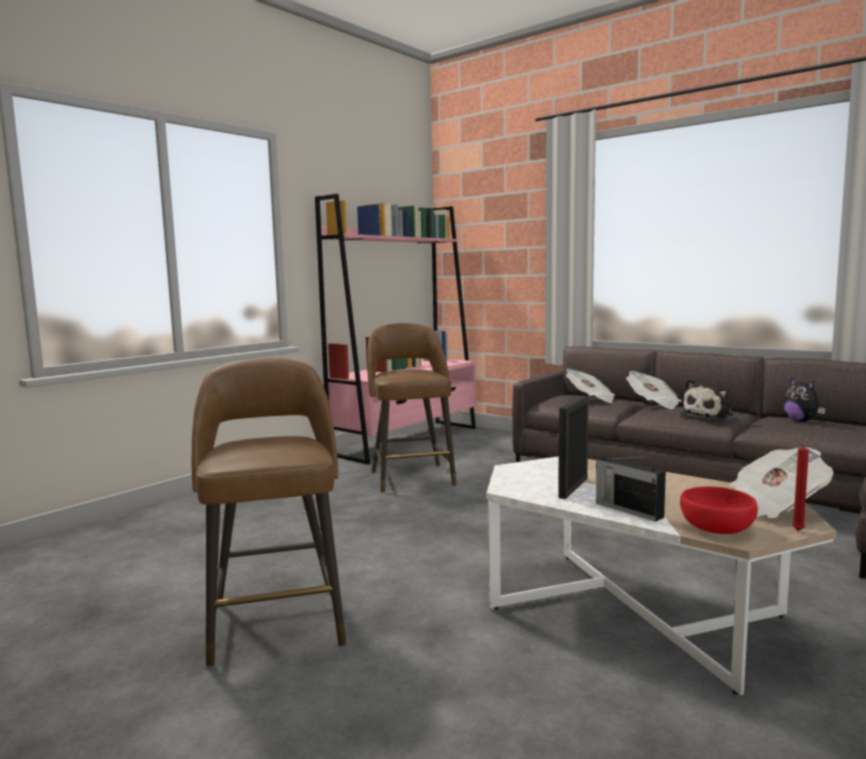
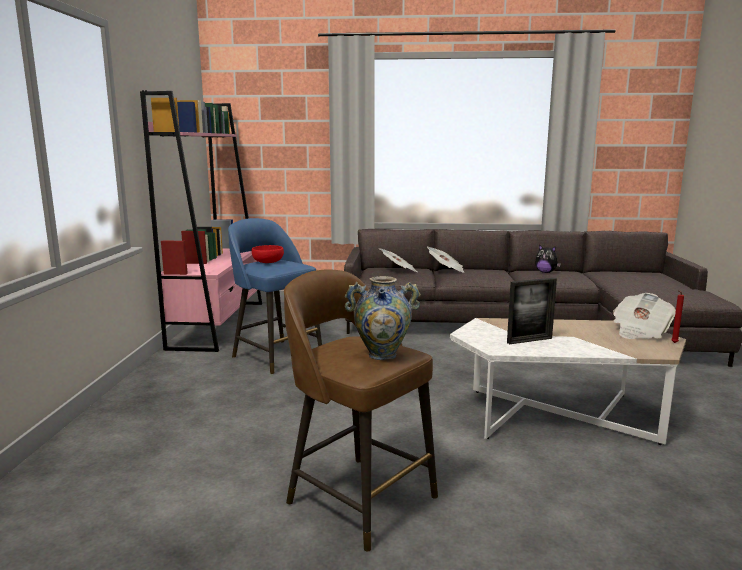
camera: 35 degrees left, 5 degrees up
brown stool [367,323,457,493] -> blue stool [228,218,322,374]
picture frame [558,396,589,499] -> picture frame turned 105 degrees counterclockwise [507,278,557,344]
radio [596,456,666,521] -> none
red bowl [680,486,758,534] -> red bowl moved to [252,245,284,263]
plush toy [681,379,735,420] -> none
none -> vase [345,276,421,360]

